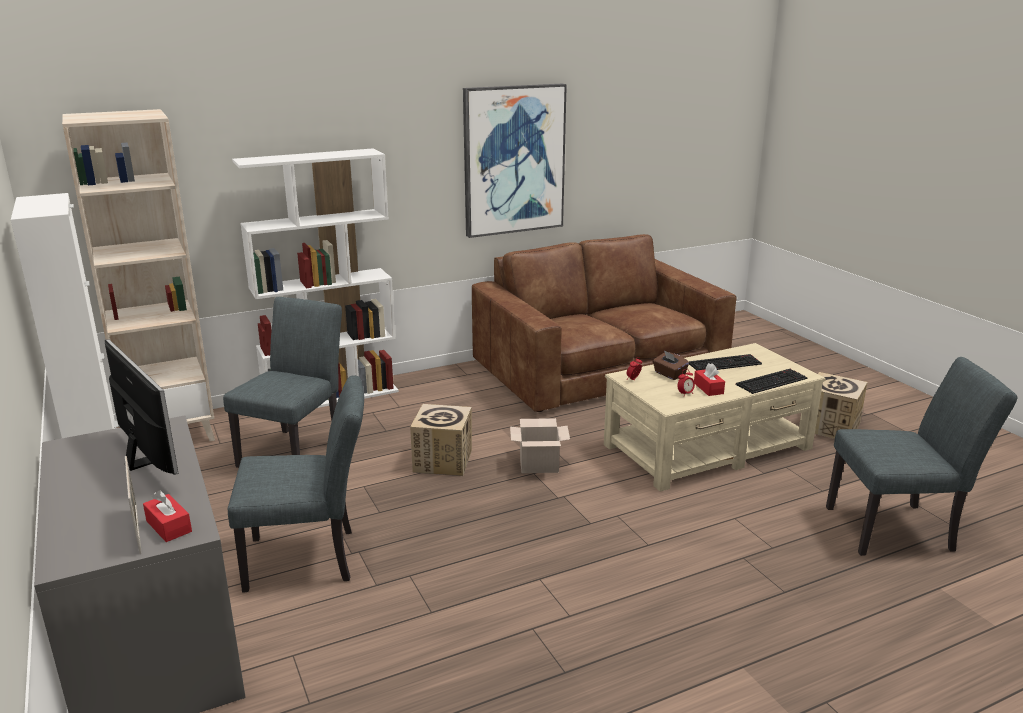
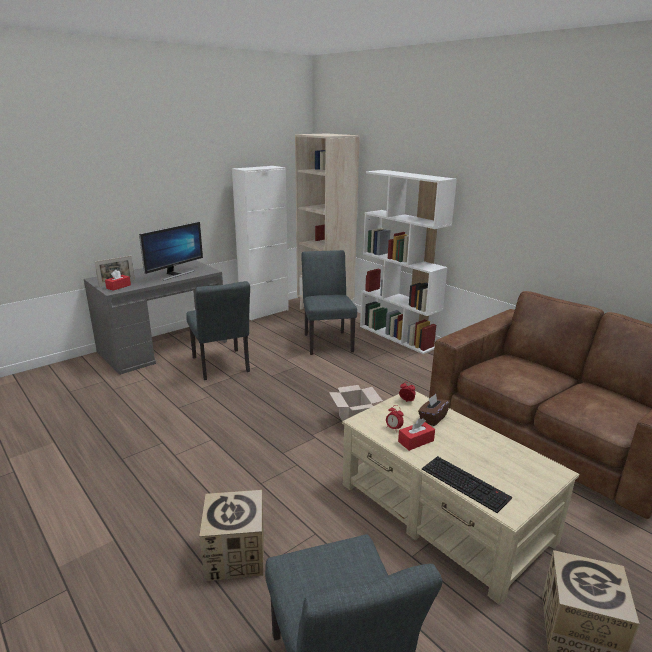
camera: 75 degrees right, 0 degrees up
grey chair [223,297,342,468] -> grey chair turned 105 degrees counterclockwise [301,250,357,355]
cardboard box [410,404,472,476] -> cardboard box moved to [199,490,264,581]
picture [463,84,567,238] -> none
keyboard [689,354,762,371] -> none

